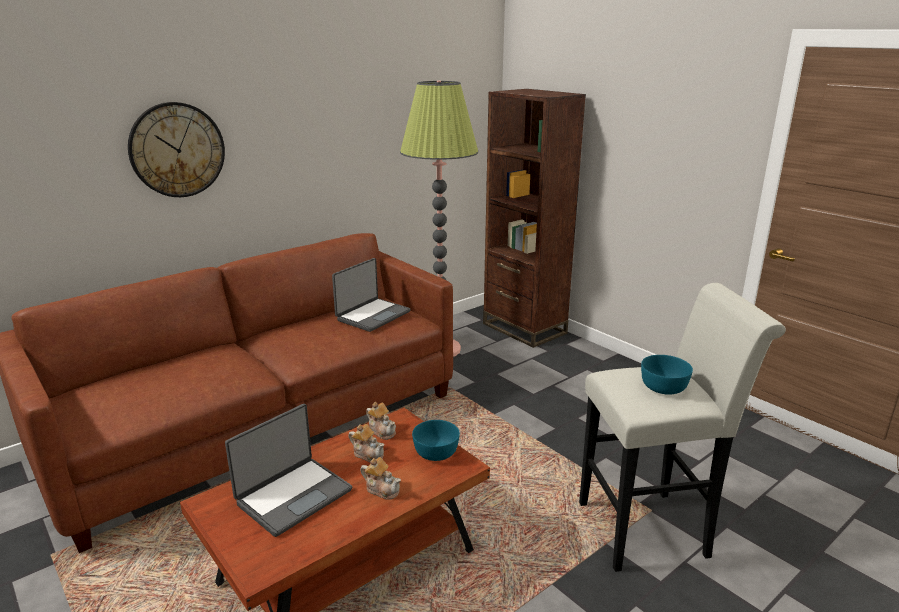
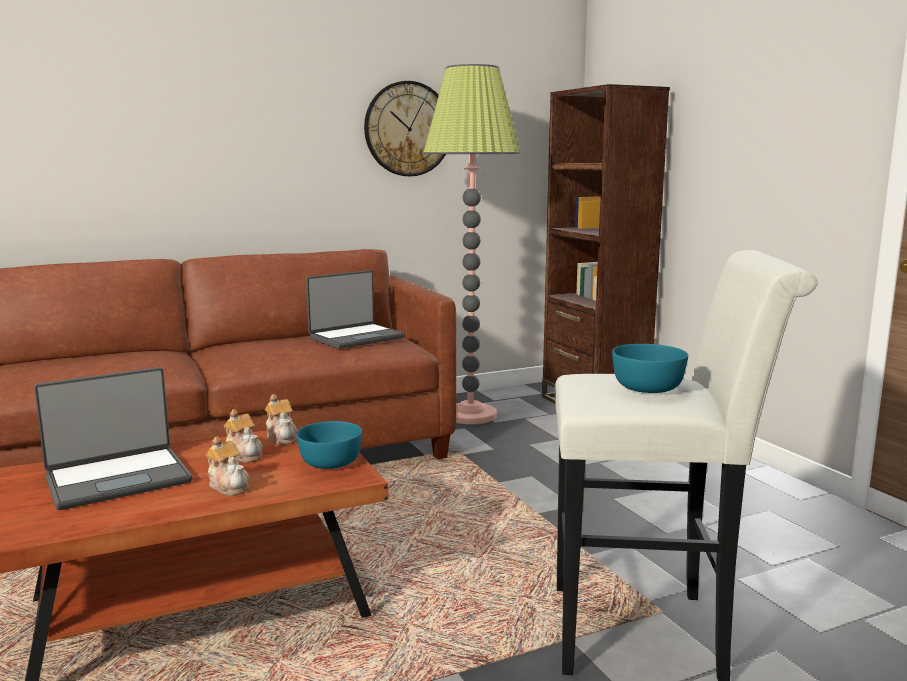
camera: 15 degrees right, 10 degrees down
wall clock [128,102,225,197] -> wall clock moved to [364,81,446,176]

